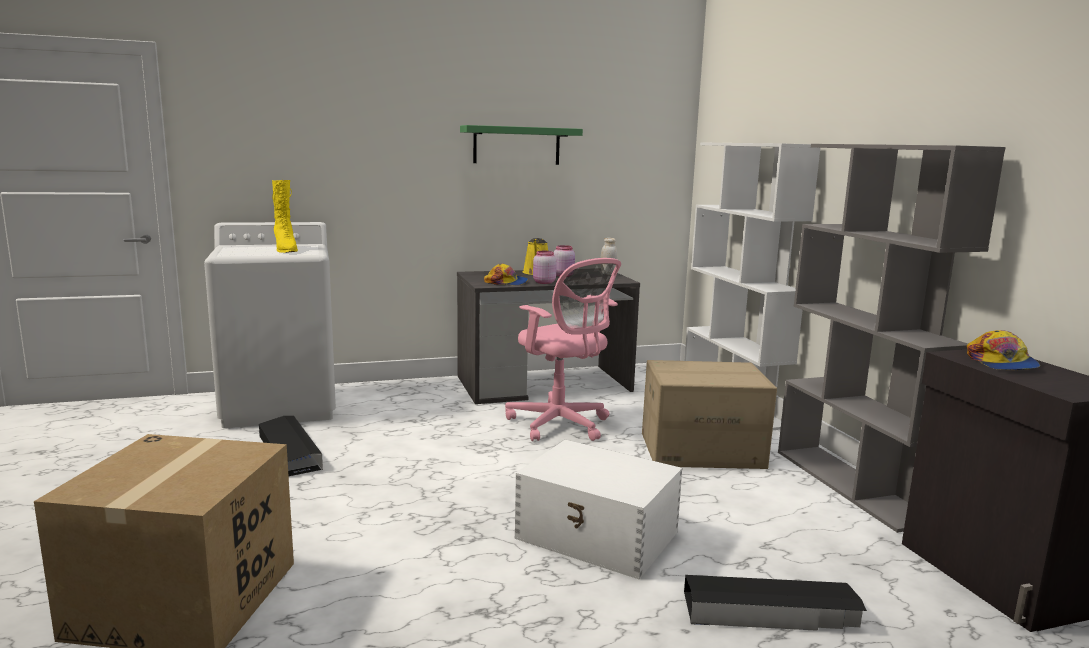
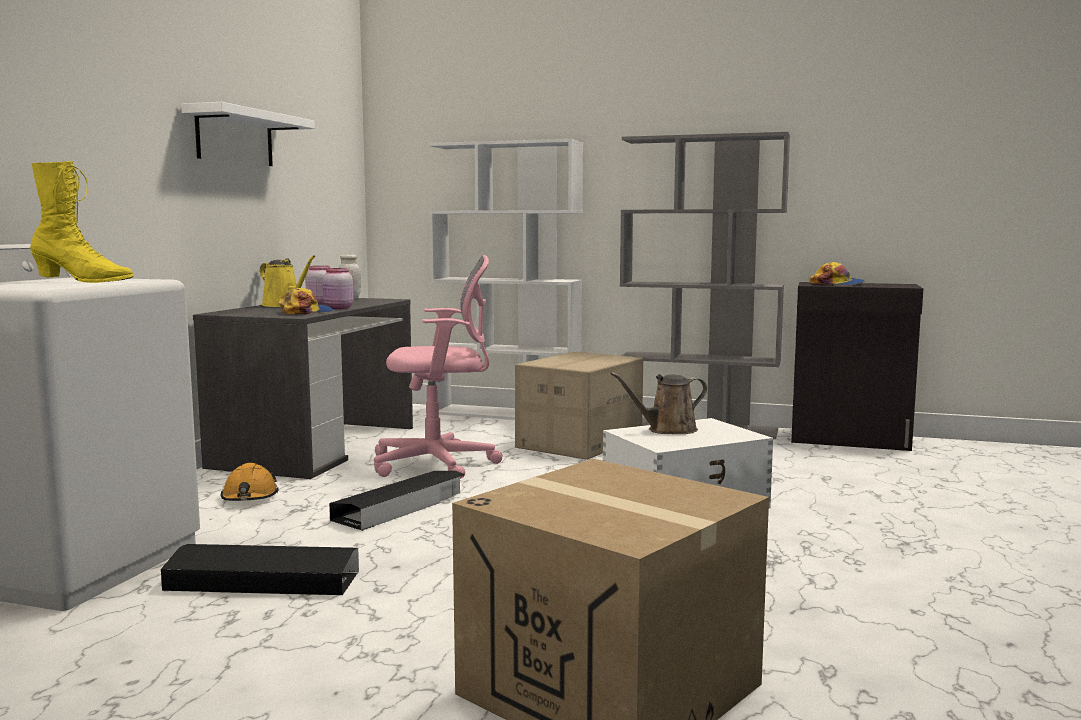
camera: 55 degrees left, 5 degrees down
green shelf [460,125,583,165] -> white shelf [181,102,315,166]
black storage box [684,575,867,631] -> black storage box moved to [329,471,464,531]
none -> orange hard hat [221,463,279,501]
none -> brown watering can [611,372,707,434]

